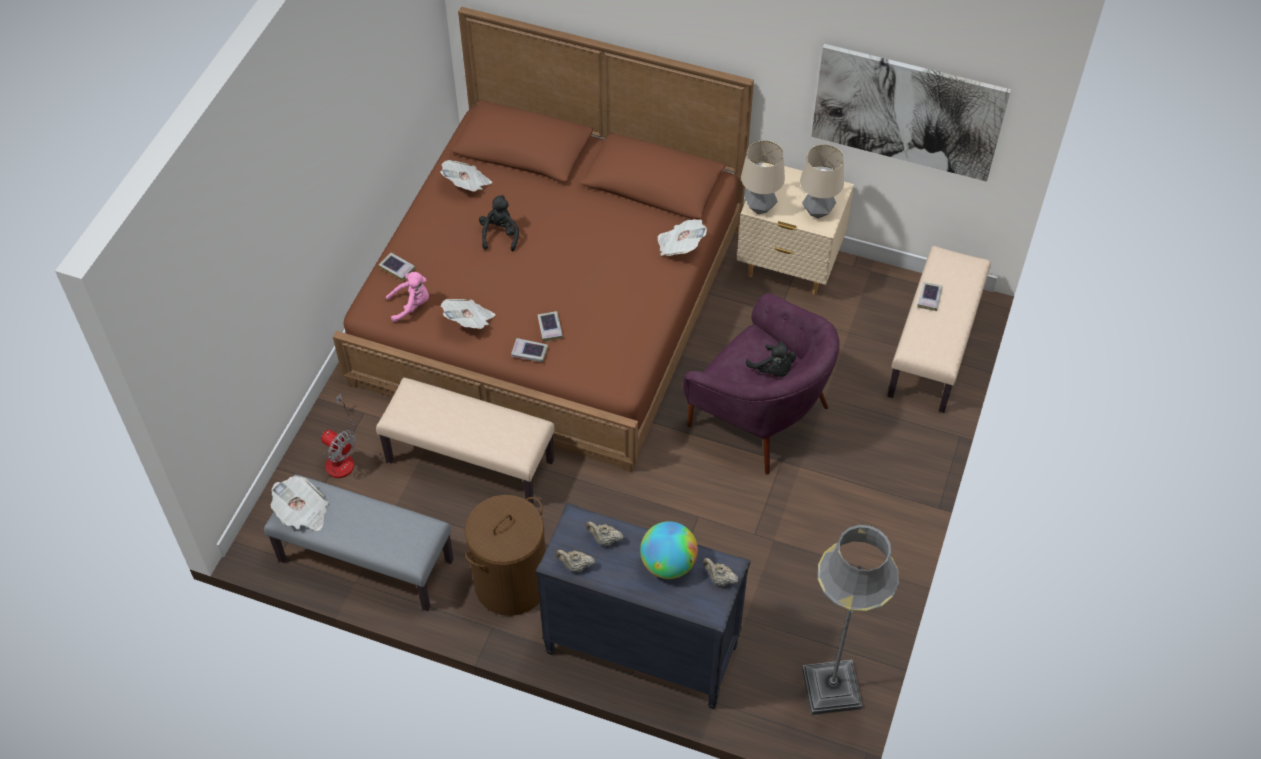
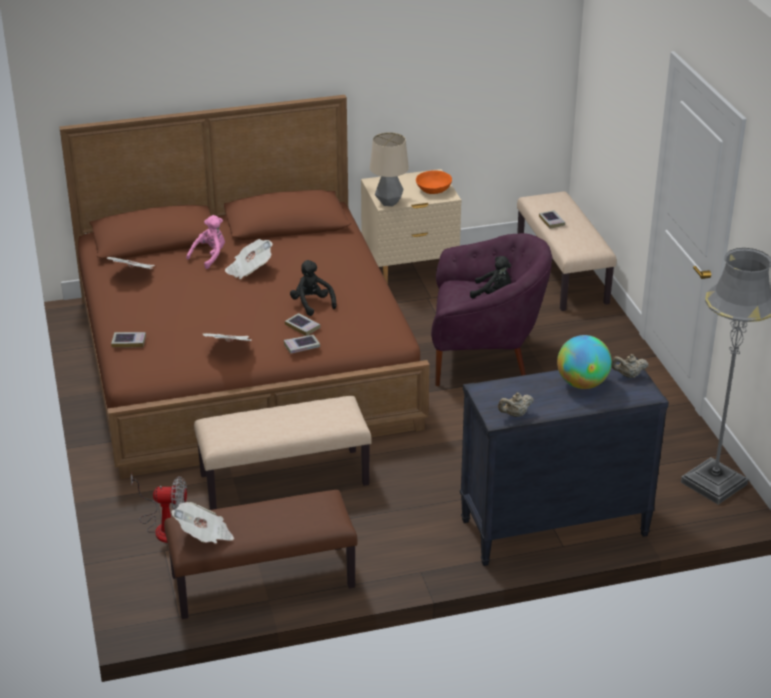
camera: 35 degrees left, 20 degrees down
grey bench [264,474,453,611] -> brown bench [164,490,357,619]
pink plush toy [386,272,429,322] -> pink plush toy moved to [186,215,225,269]
brown laundry basket [465,495,546,616] -> none
black plush toy [479,195,519,251] -> black plush toy moved to [290,260,337,316]
beige teapot [586,522,624,546] -> none
newspaper [657,219,707,256] -> newspaper moved to [225,239,273,279]
table lamp [800,144,844,219] -> orange bowl [416,170,452,194]
picture [811,44,1011,182] -> none

